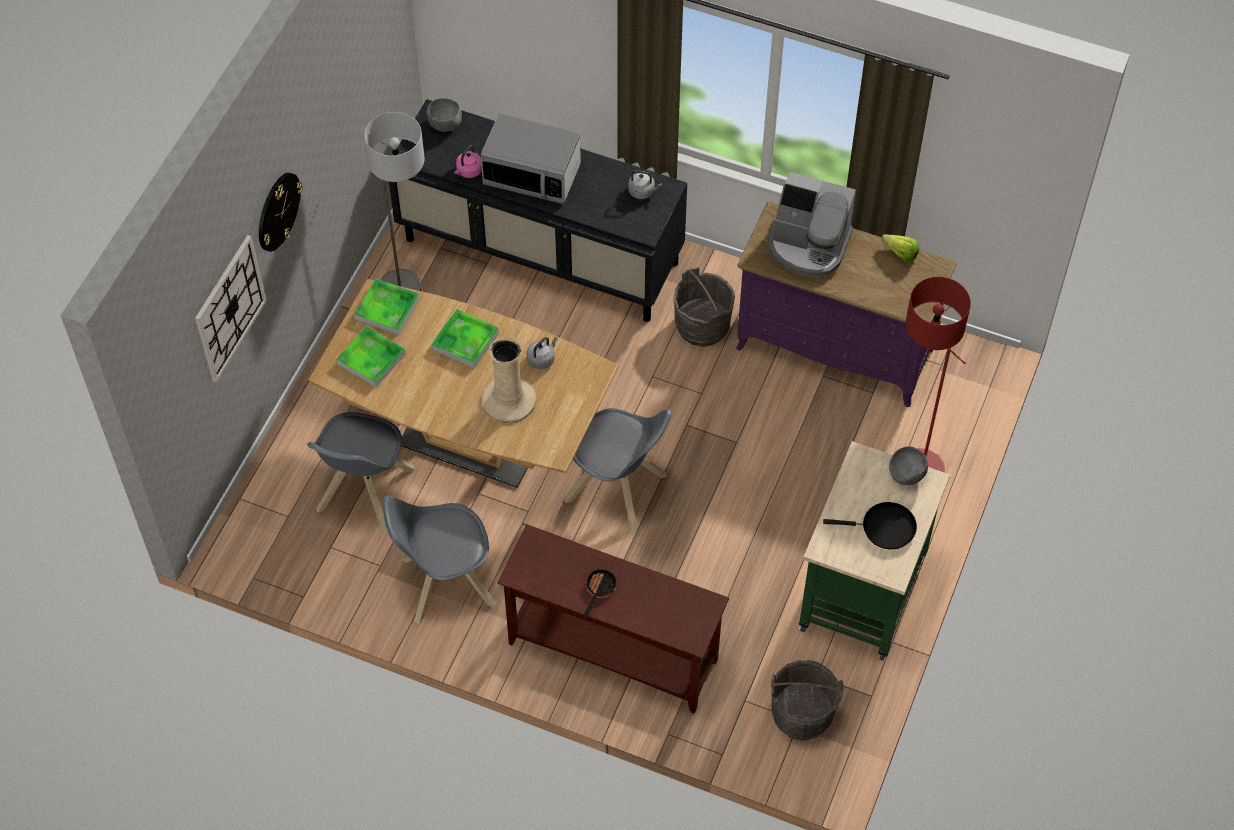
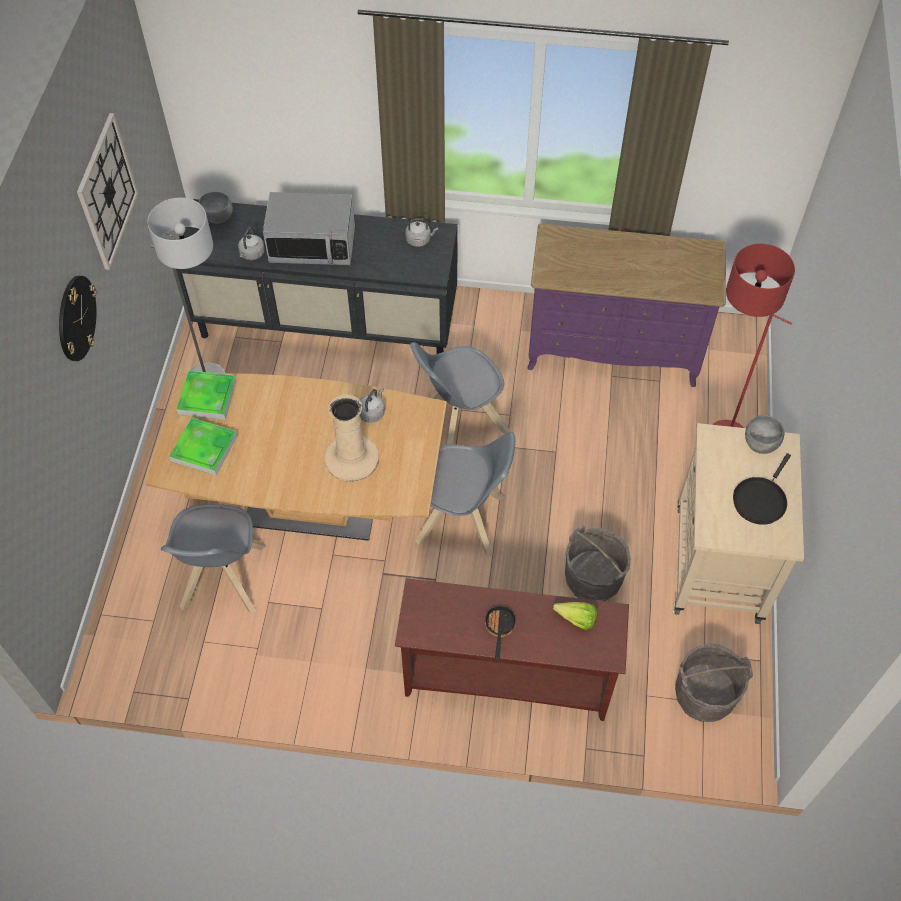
camera: 15 degrees left, 0 degrees up
wall clock [195,235,267,382] -> wall clock moved to [77,113,138,270]
grey chair [383,496,497,624] -> grey chair moved to [410,342,510,445]
tray [432,309,499,368] -> none
pink kettle [454,145,482,178] -> grey kettle [238,227,265,260]
grey bucket [673,267,735,347] -> grey bucket moved to [565,525,631,601]
coffee machine [768,172,856,277] -> none
green cart [799,441,950,661] -> beige cart [673,423,804,624]
black frying pan [823,502,917,549] -> black frying pan turned 135 degrees clockwise [733,453,791,525]
lettuce [881,235,919,262] -> lettuce moved to [553,602,597,630]

